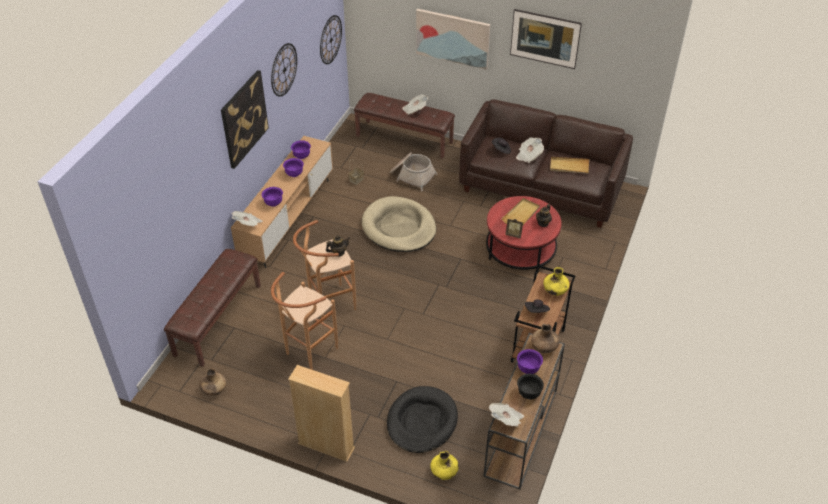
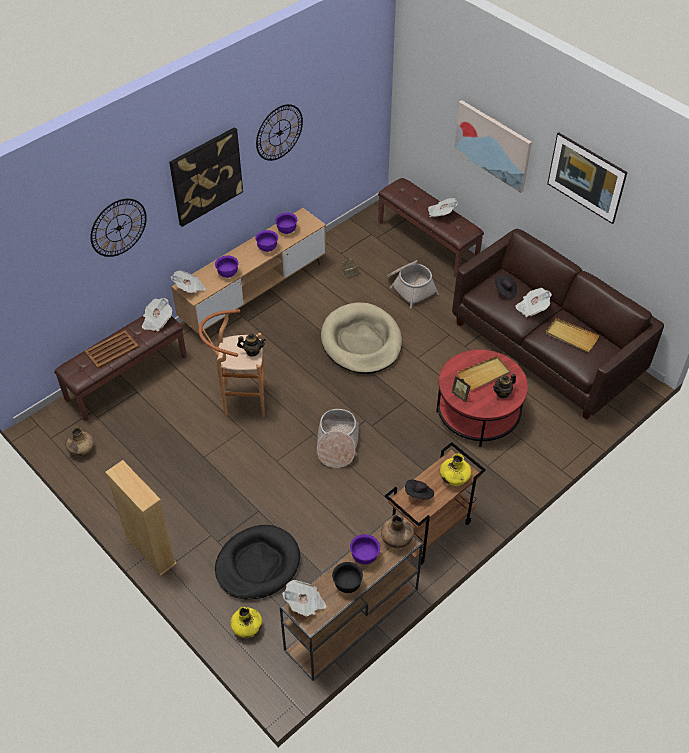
camera: 25 degrees right, 5 degrees up
brown stool [271,272,338,370] -> none
wall clock [320,15,342,64] -> wall clock moved to [90,199,147,257]
none -> brown tray [84,330,139,369]
none -> newspaper [142,298,172,331]
none -> basket [316,409,359,468]

